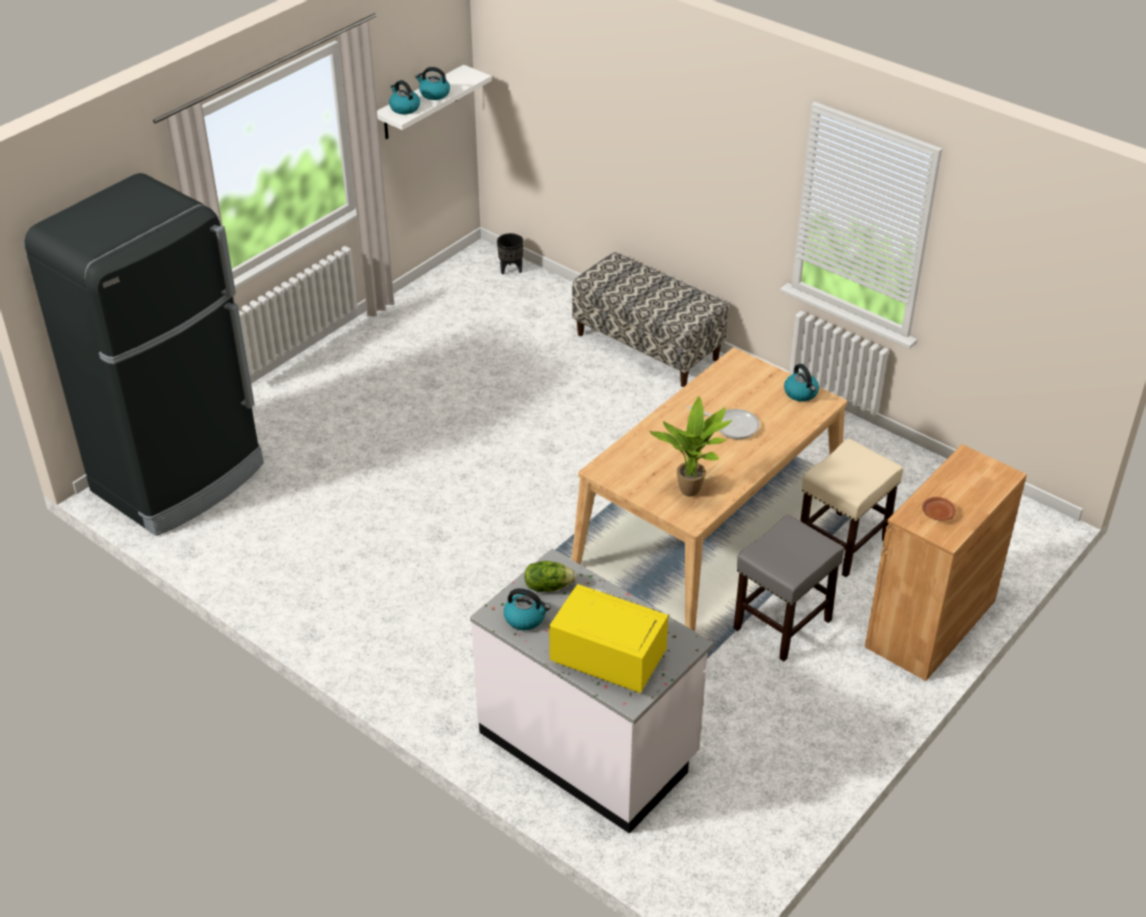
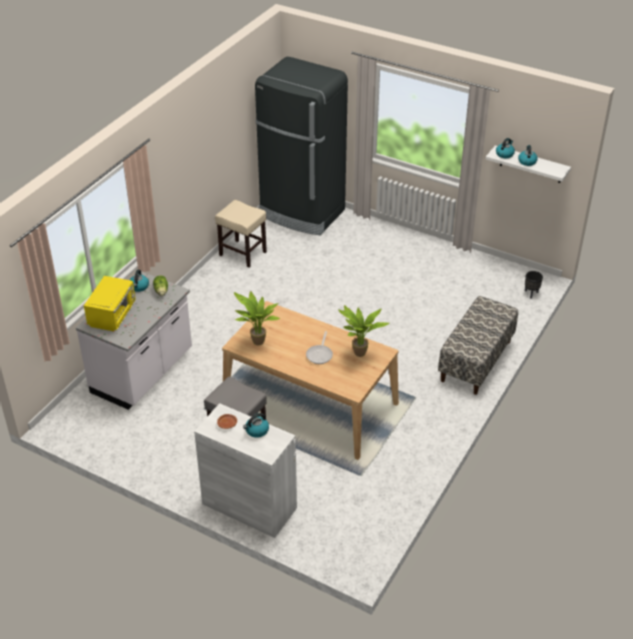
camera: 80 degrees right, 0 degrees up
kettle [784,364,819,402] -> kettle moved to [243,413,269,438]
beige stool [800,439,904,577] -> beige stool moved to [215,200,267,268]
brown cabinet [865,444,1027,681] -> white cabinet [194,403,297,538]
none -> potted plant [338,305,389,357]

